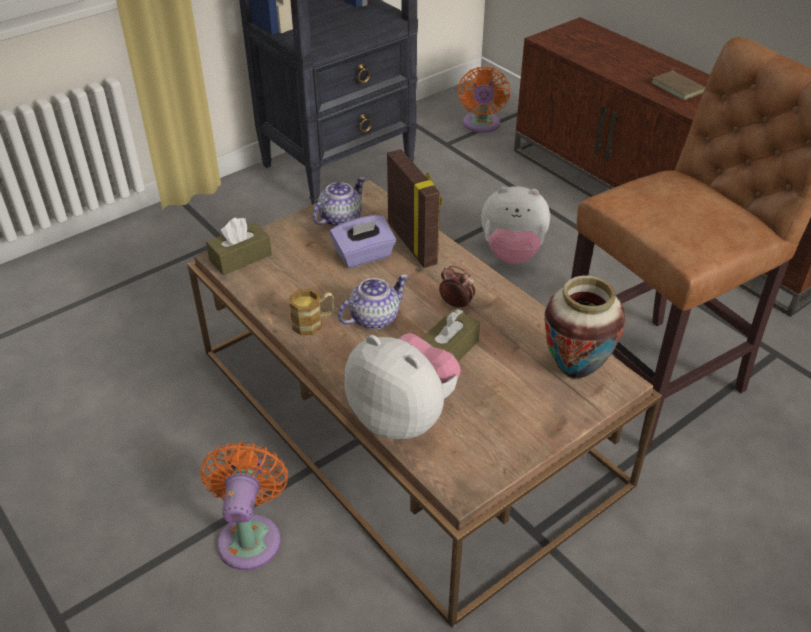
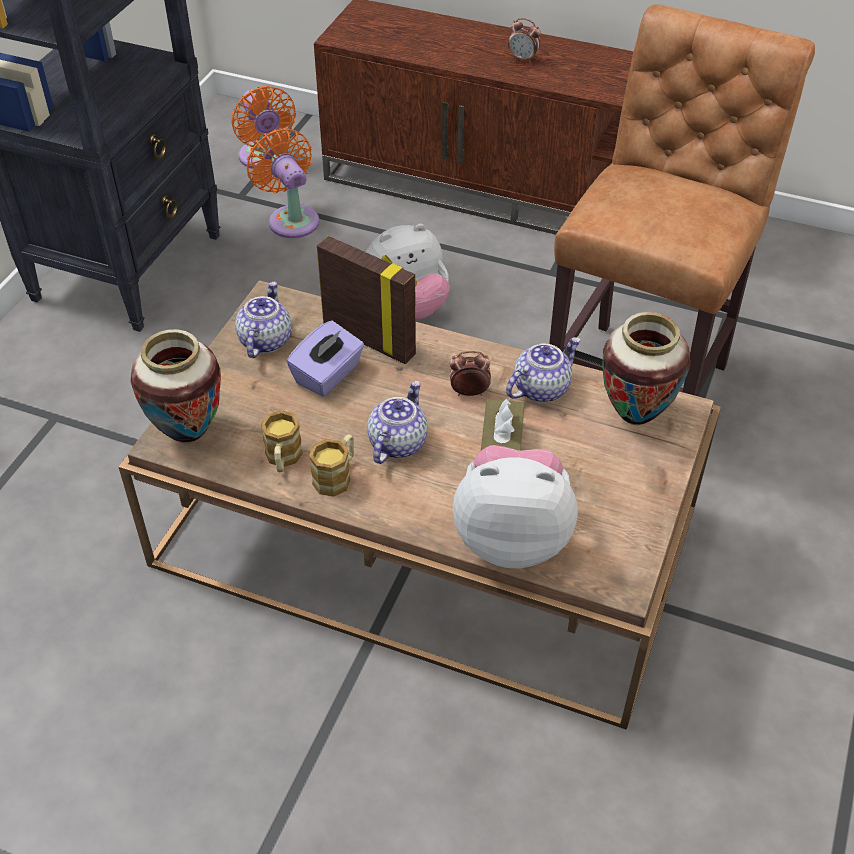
camera: 30 degrees left, 5 degrees up
orange fan [200,442,288,570] -> orange fan moved to [246,128,319,238]
brown tissue box [206,217,272,275] -> vase [131,329,221,443]
brown book [651,68,705,101] -> alarm clock [508,18,541,63]
none -> mug [261,410,303,472]
none -> teapot [506,337,581,402]

